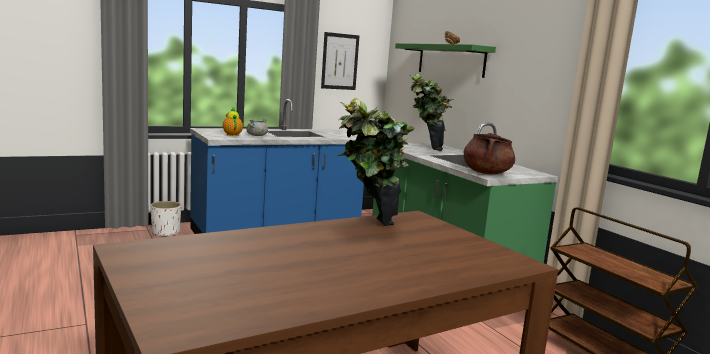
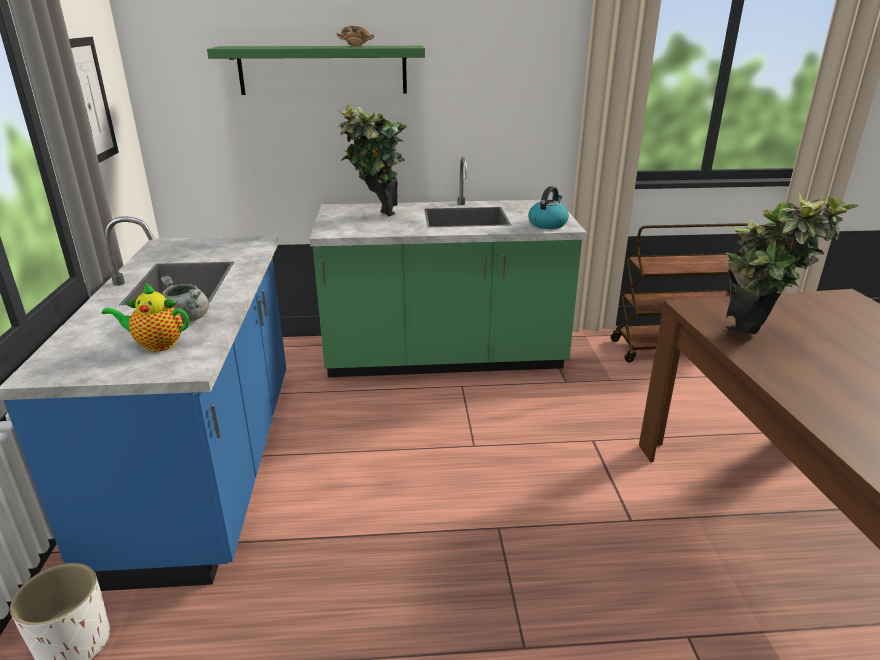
camera: 65 degrees left, 15 degrees up
brown cooking pot [464,133,515,174] -> kettle [528,186,569,229]

